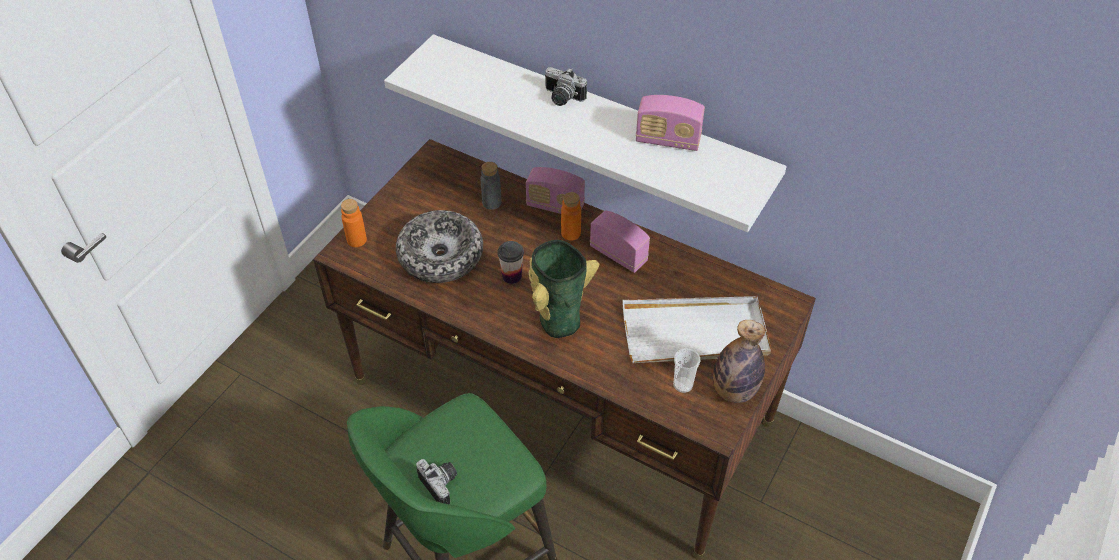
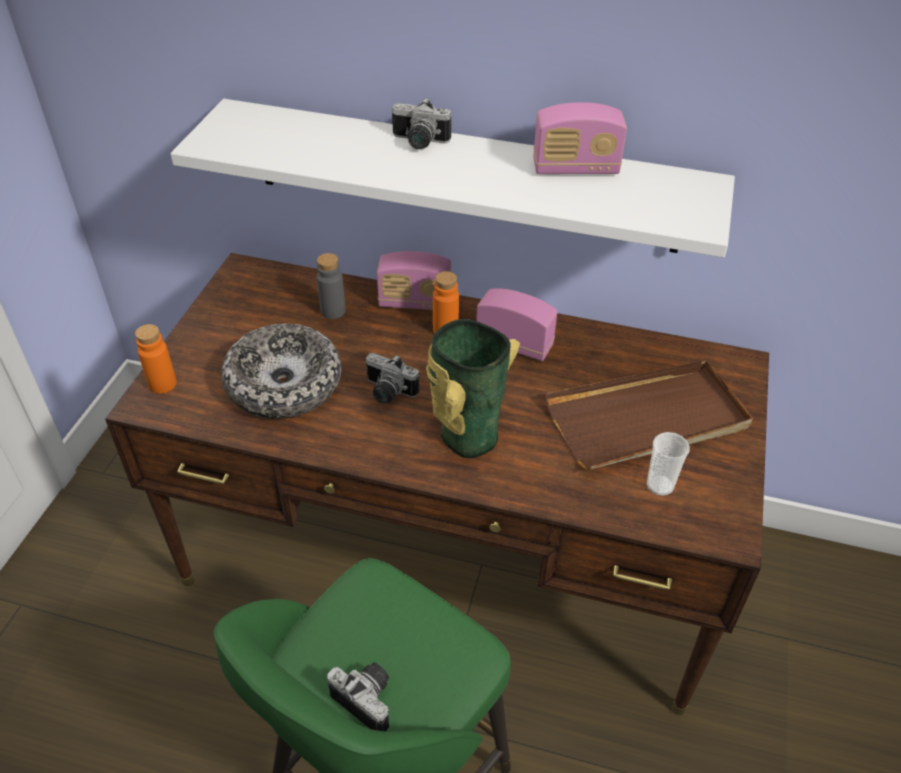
camera: 15 degrees left, 5 degrees down
cup [498,241,524,284] -> camera [365,353,419,404]
white tray [623,296,771,363] -> brown tray [545,361,753,470]
bottle [713,320,765,403] -> none

